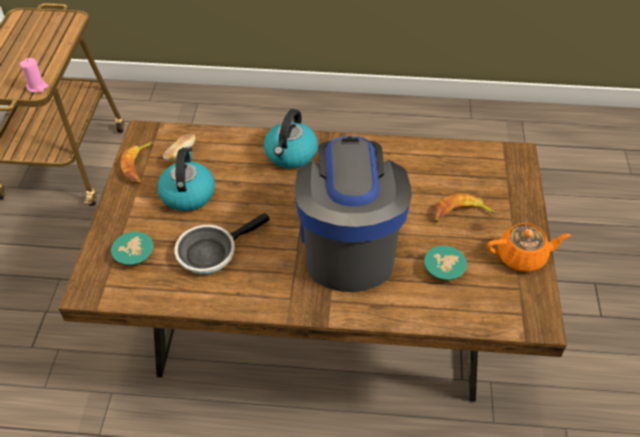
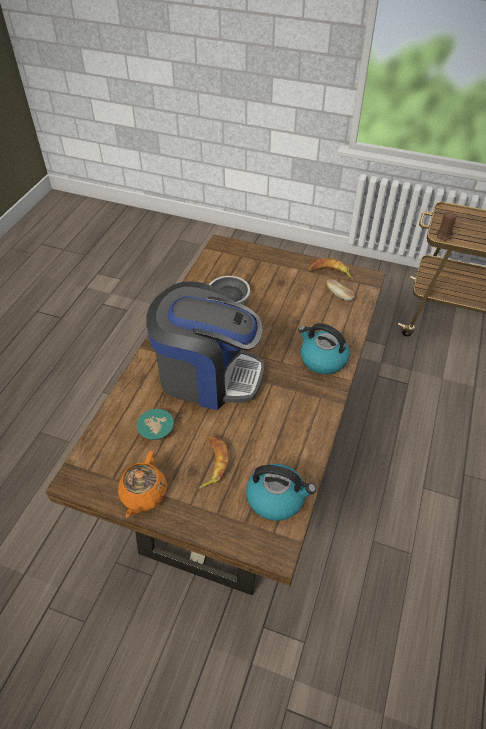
camera: 105 degrees right, 0 degrees up
pink candle [20,58,48,93] -> brown candle [437,212,457,241]
turquoise bowl [111,232,154,266] -> none
kettle [157,147,215,211] -> kettle moved to [246,464,316,521]

